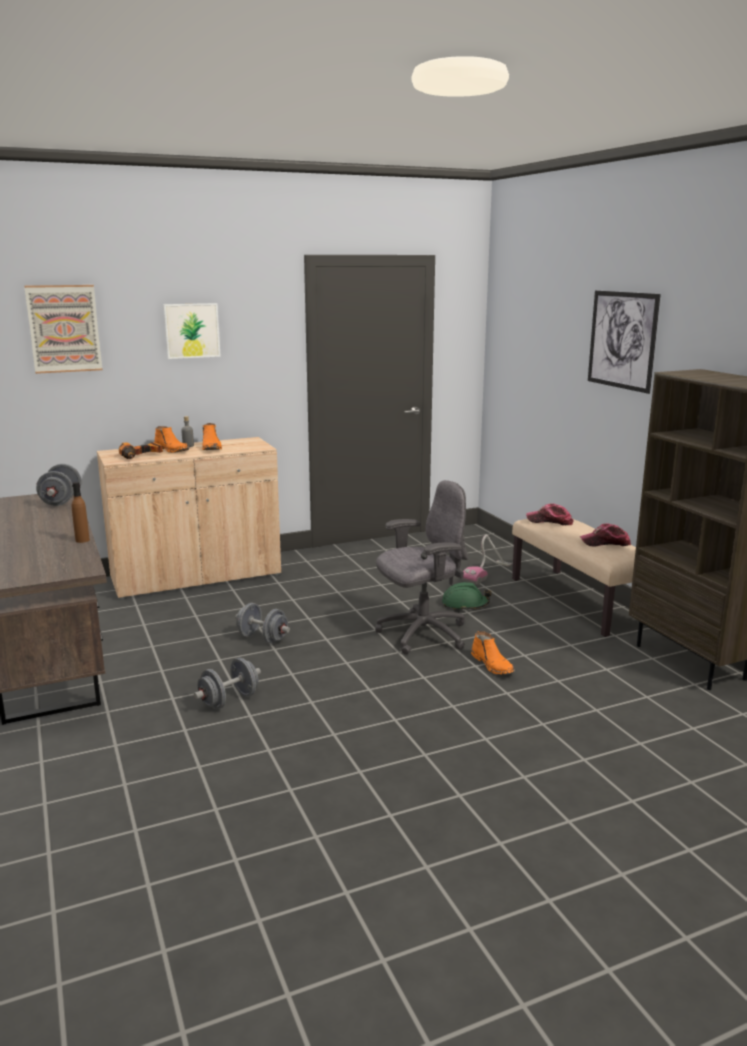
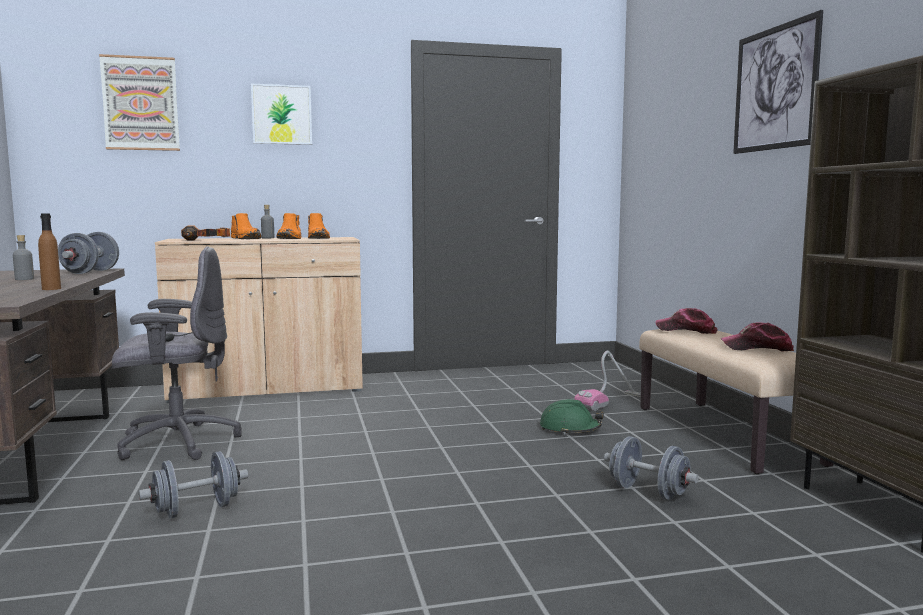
camera: 10 degrees right, 10 degrees down
grey dumbbell [235,603,290,644] -> grey dumbbell moved to [604,436,699,500]
grey office chair [375,480,468,655] -> grey office chair moved to [112,246,242,460]
orange boot [471,631,515,675] -> orange boot moved to [308,213,330,239]
none -> grey bottle [13,235,34,280]

